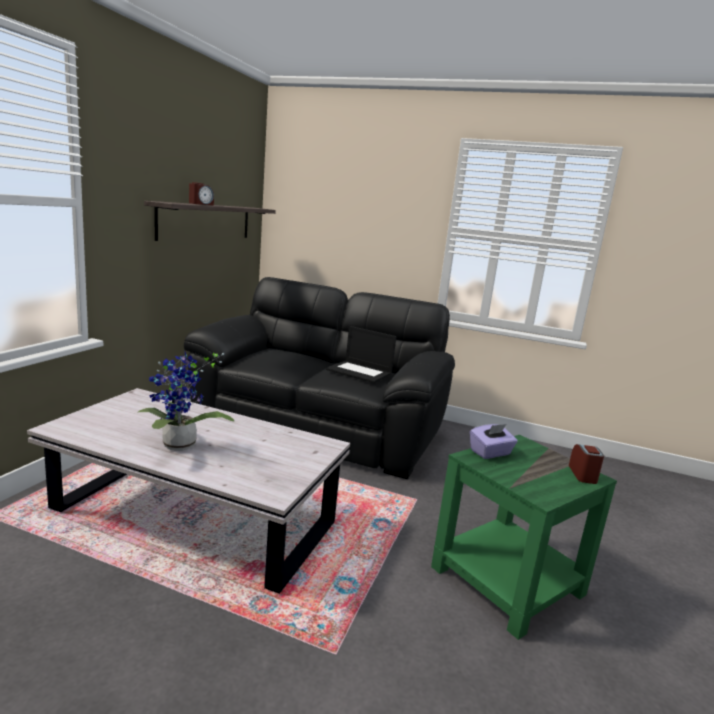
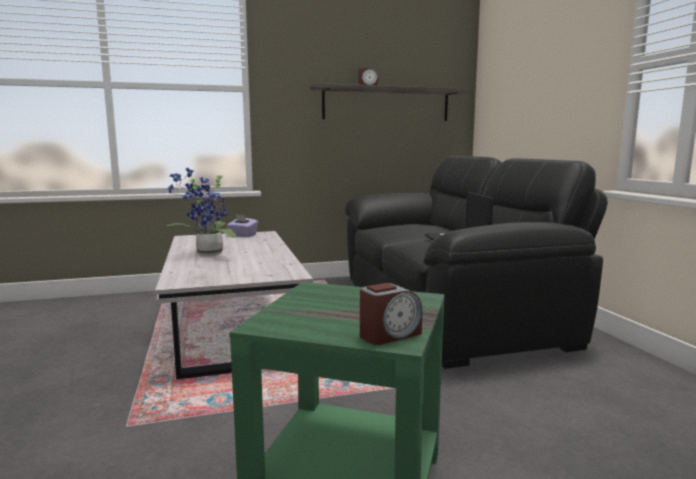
camera: 55 degrees right, 5 degrees down
purple tissue box [470,424,518,459] -> purple tissue box moved to [227,214,258,237]

